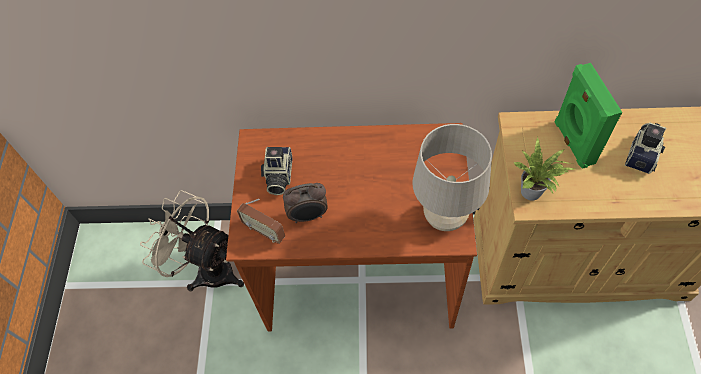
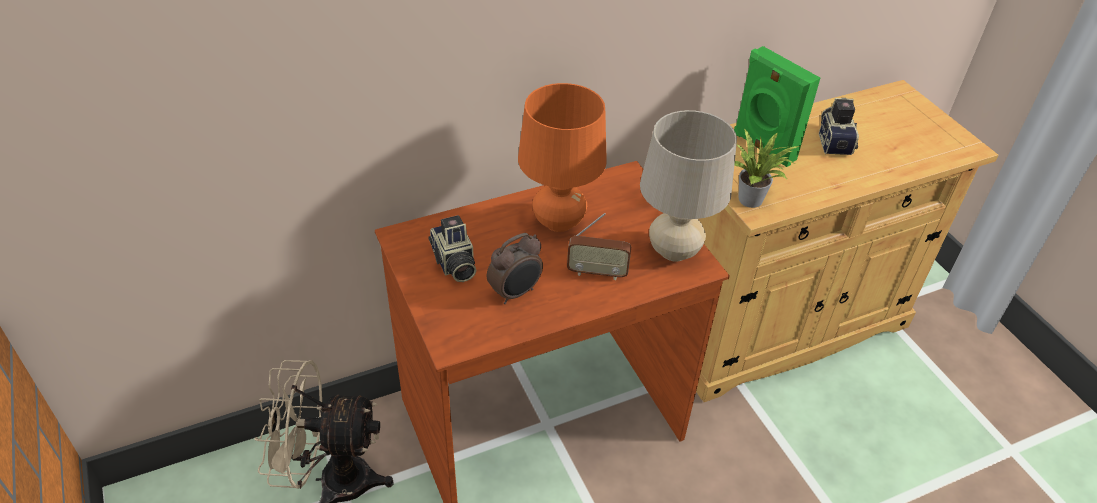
camera: 30 degrees left, 15 degrees down
radio [237,199,285,244] -> radio moved to [567,213,631,280]
none -> orange table lamp [518,83,607,232]

